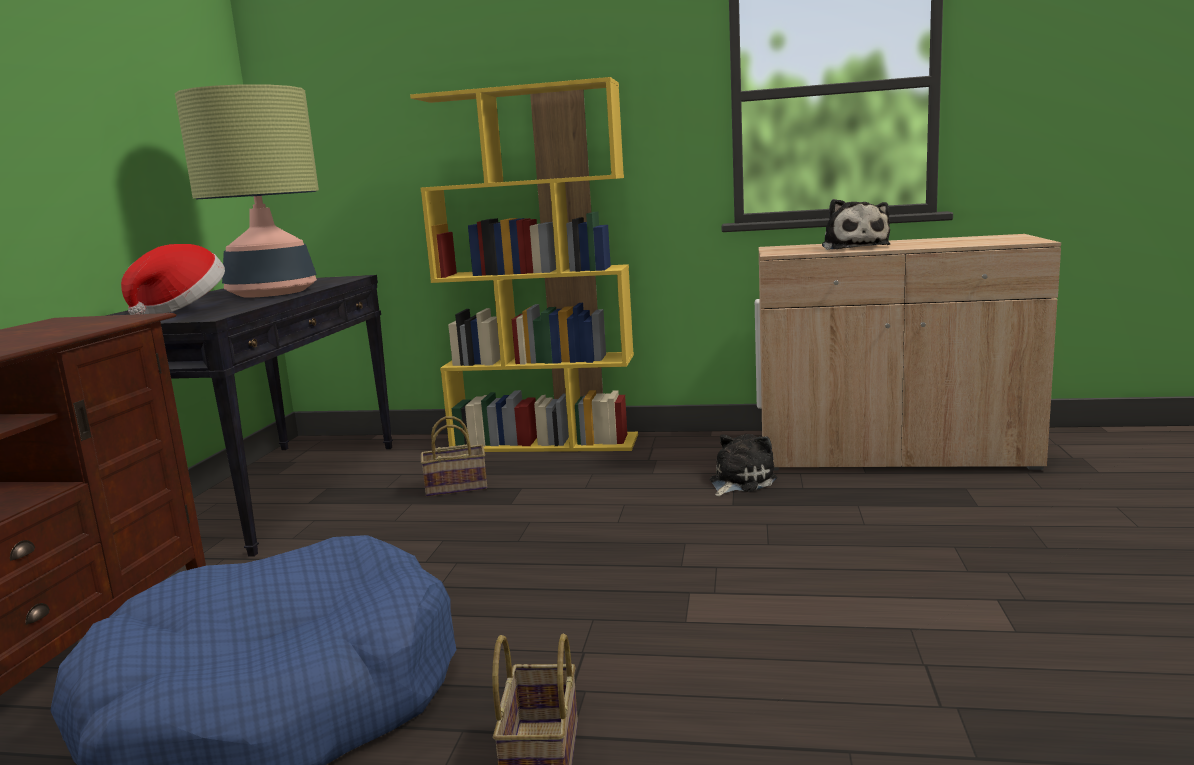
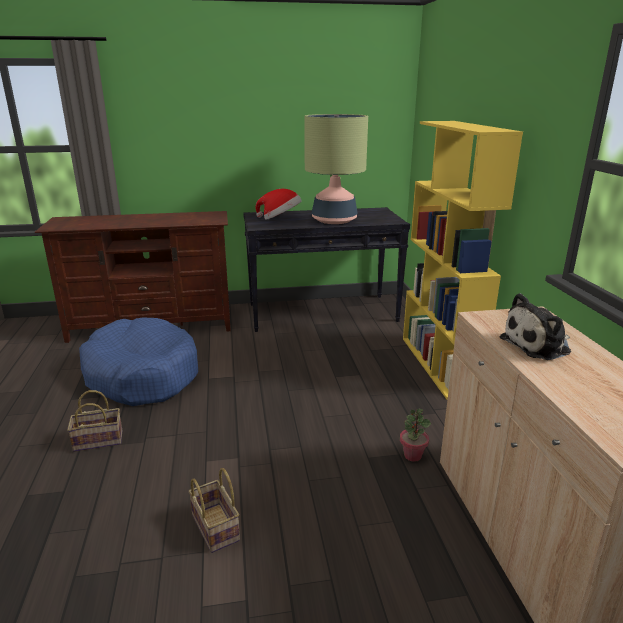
camera: 70 degrees right, 10 degrees up
basket [421,416,487,497] -> basket moved to [188,468,240,553]
plush toy [710,434,777,496] -> potted plant [400,408,431,462]

